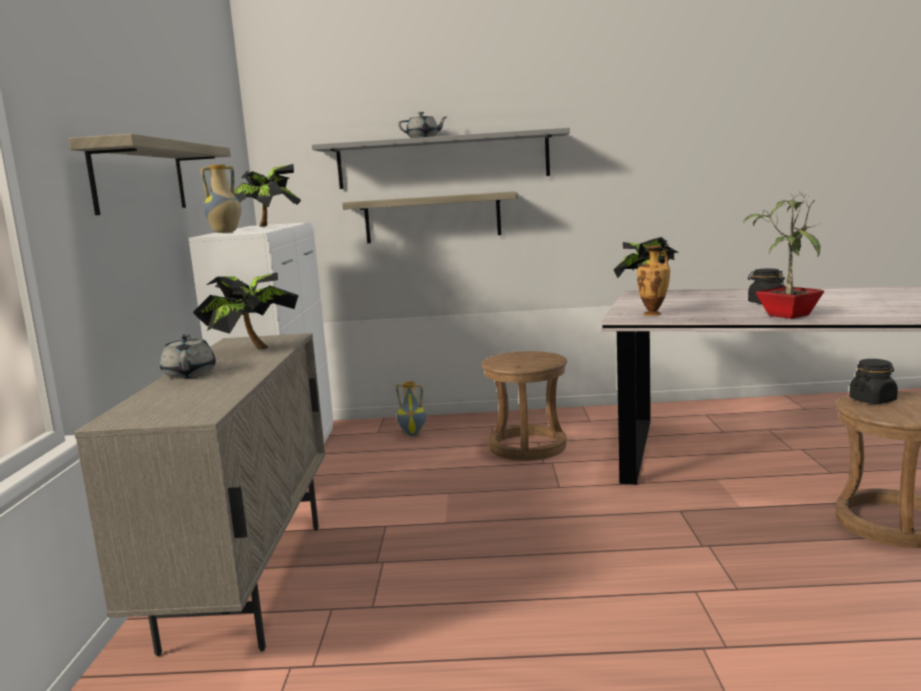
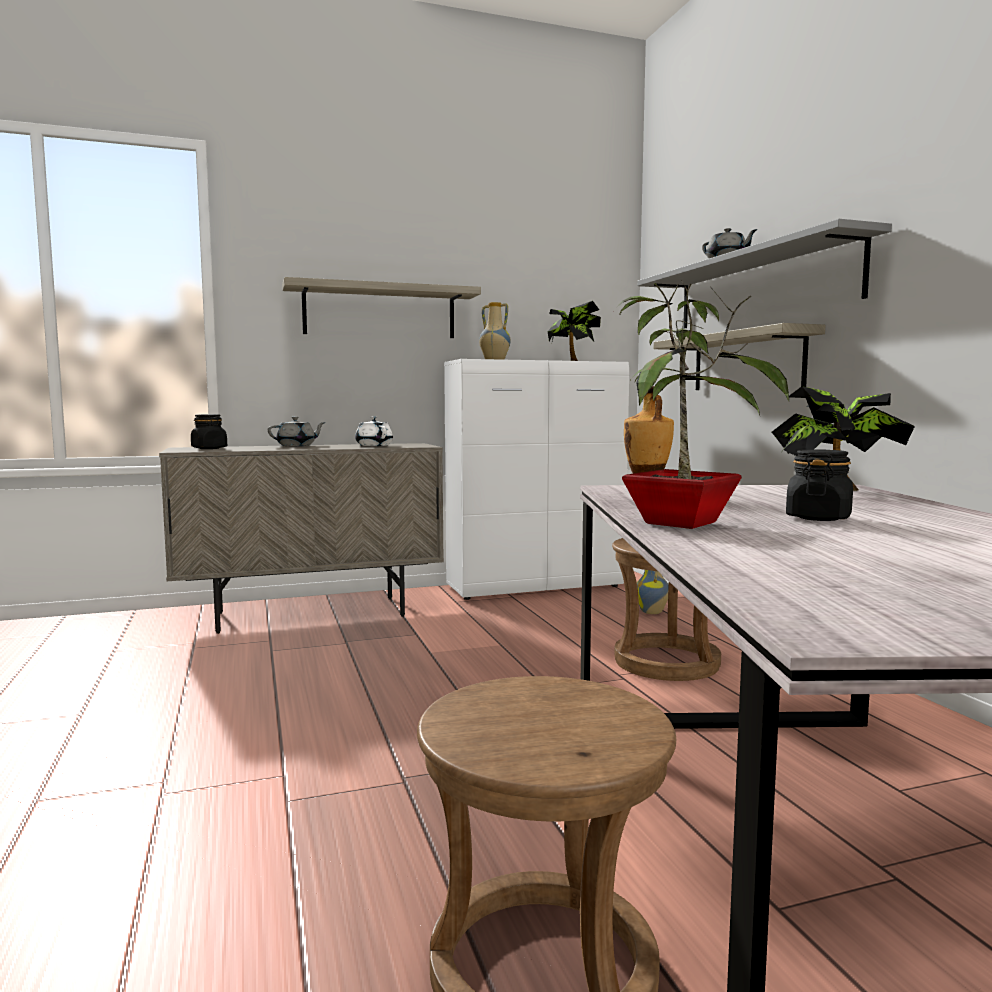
camera: 70 degrees right, 5 degrees down
potted plant [193,272,299,349] -> white teapot [355,417,393,446]
black jar [849,359,898,404] -> black jar moved to [191,414,227,449]

